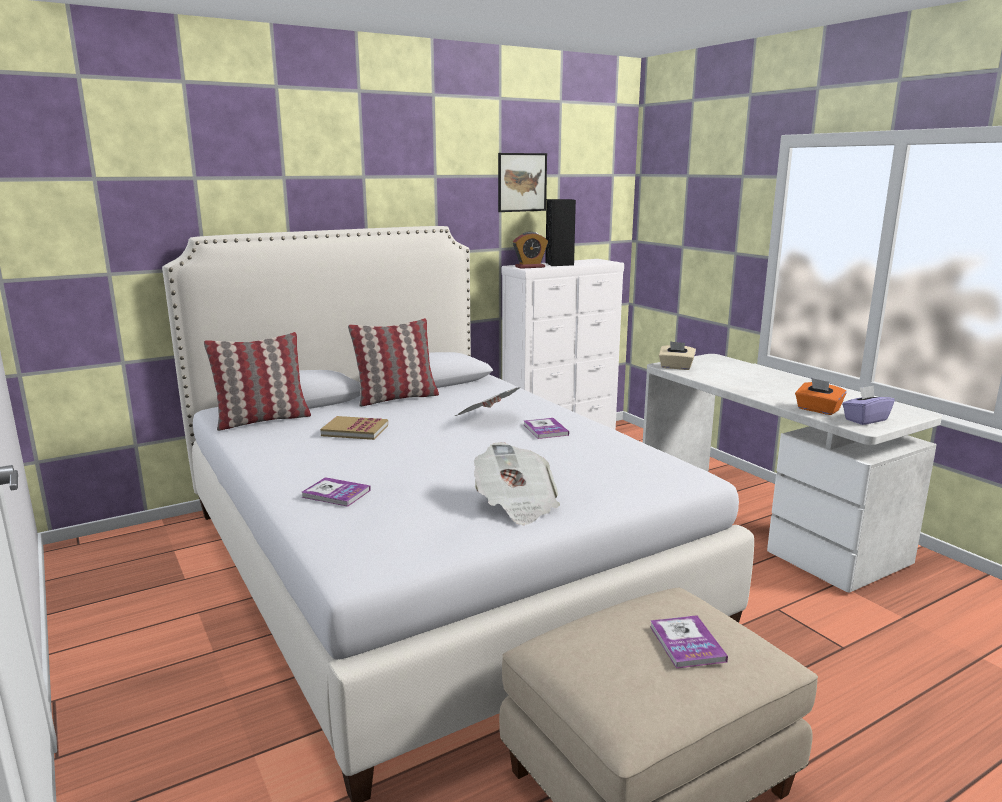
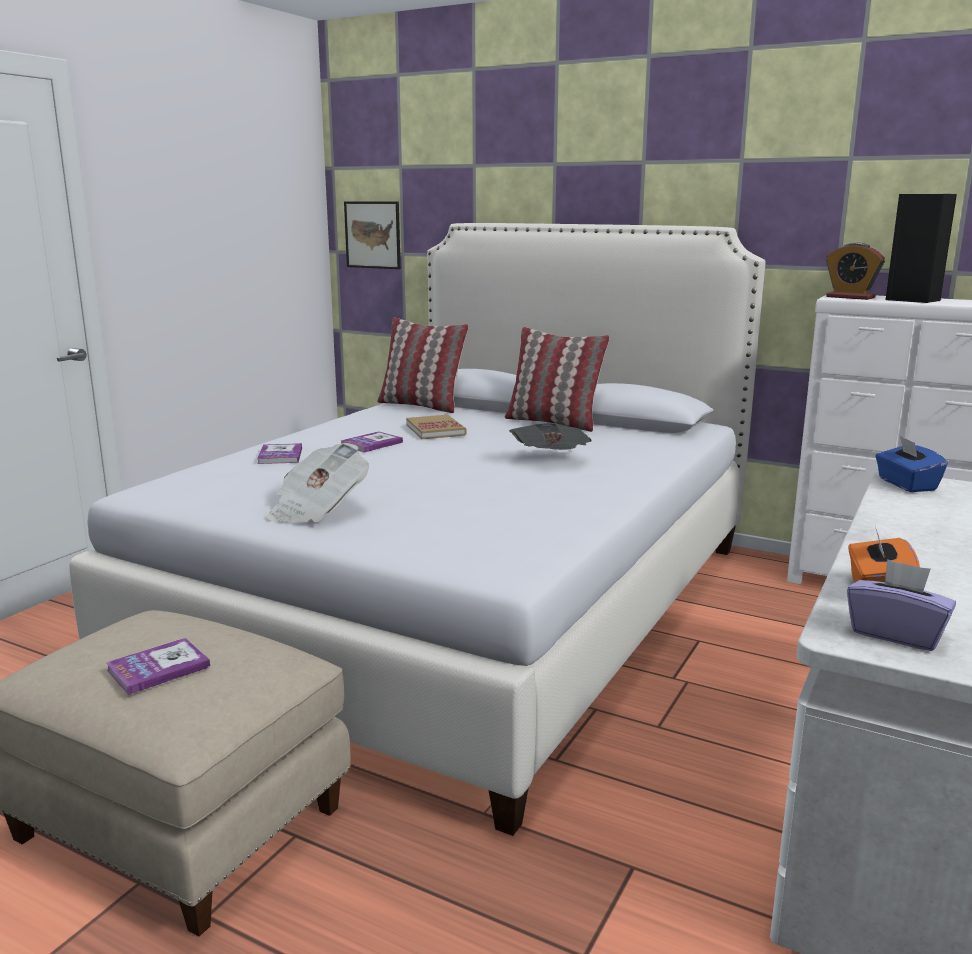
camera: 60 degrees right, 0 degrees up
picture [498,153,547,212] -> picture moved to [344,201,401,269]
book [524,418,569,439] -> book moved to [340,431,403,453]
beige tissue box [659,341,696,370] -> blue tissue box [875,436,948,492]

